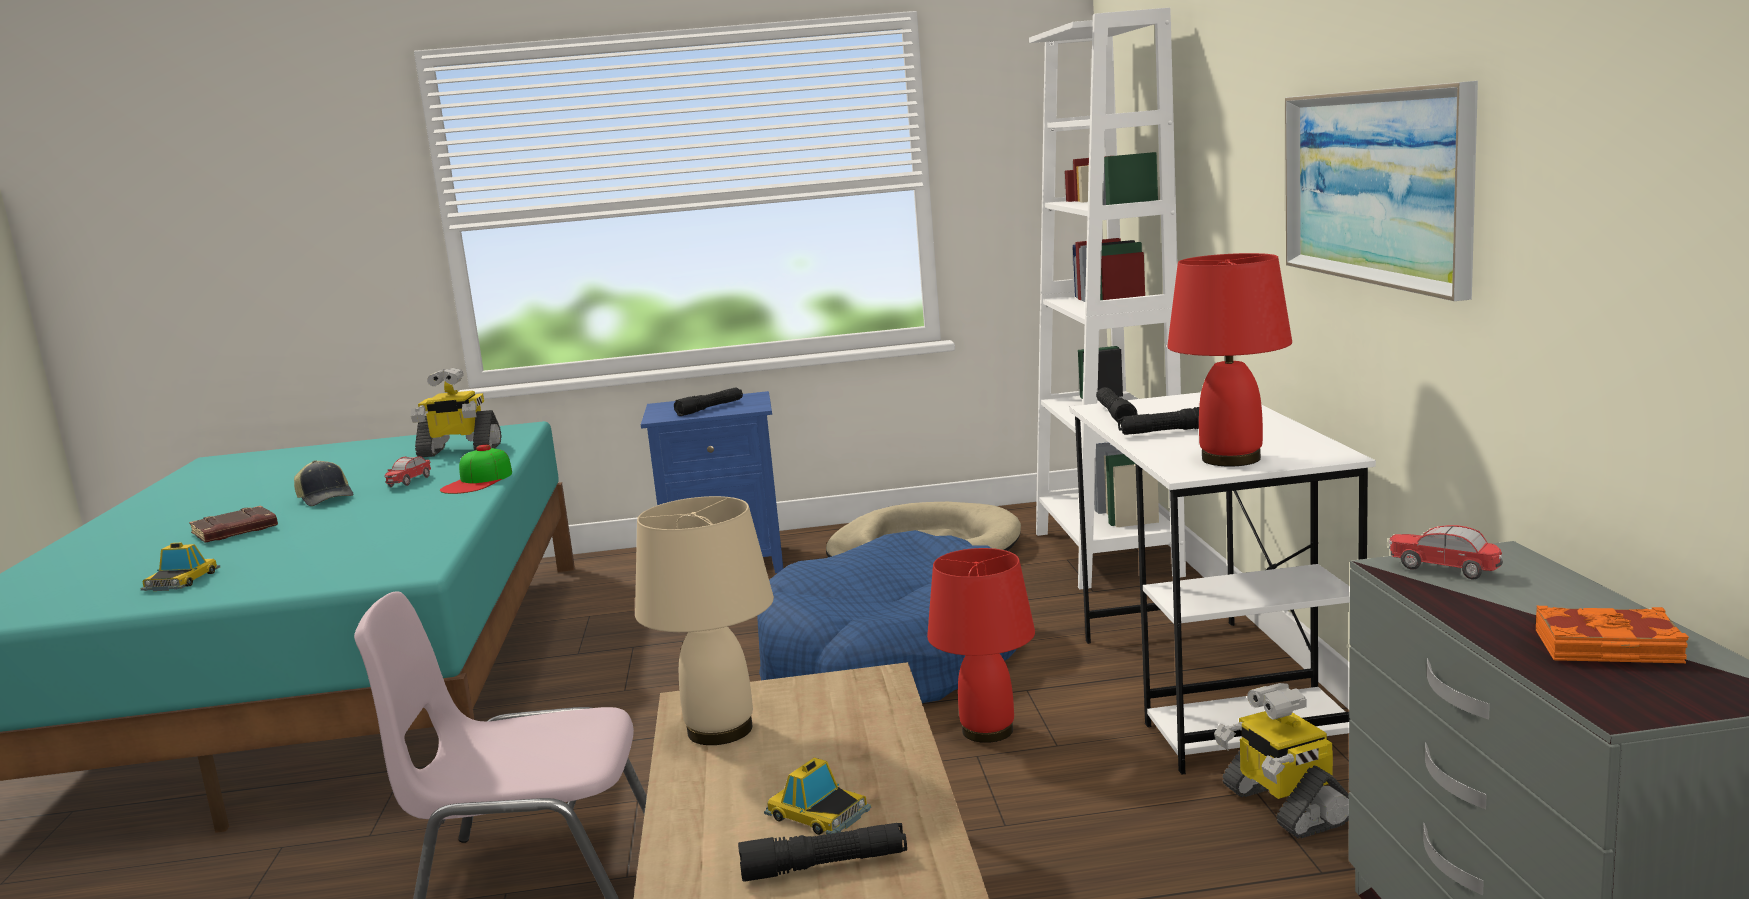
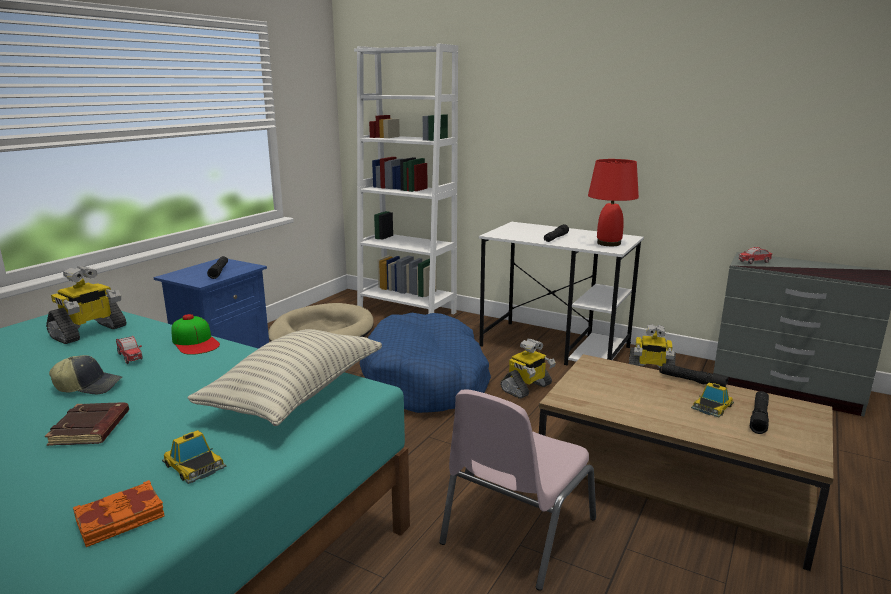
camera: 55 degrees left, 5 degrees up
beige table lamp [635,496,774,745] -> none
toy car [764,758,871,835] -> toy car turned 150 degrees clockwise [691,383,734,417]
red table lamp [927,548,1035,743] -> toy robot [500,339,556,399]
black flashlight [1096,387,1138,425] -> black flashlight moved to [660,363,728,387]
picture [1285,81,1478,301] -> none
orange book [1536,606,1689,663] -> orange book moved to [73,480,165,547]
none -> pillow [188,329,382,426]

